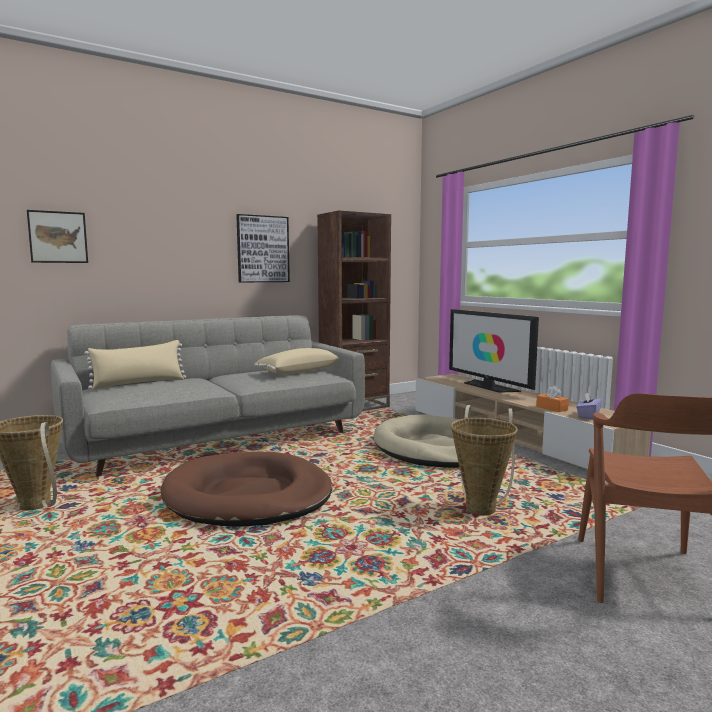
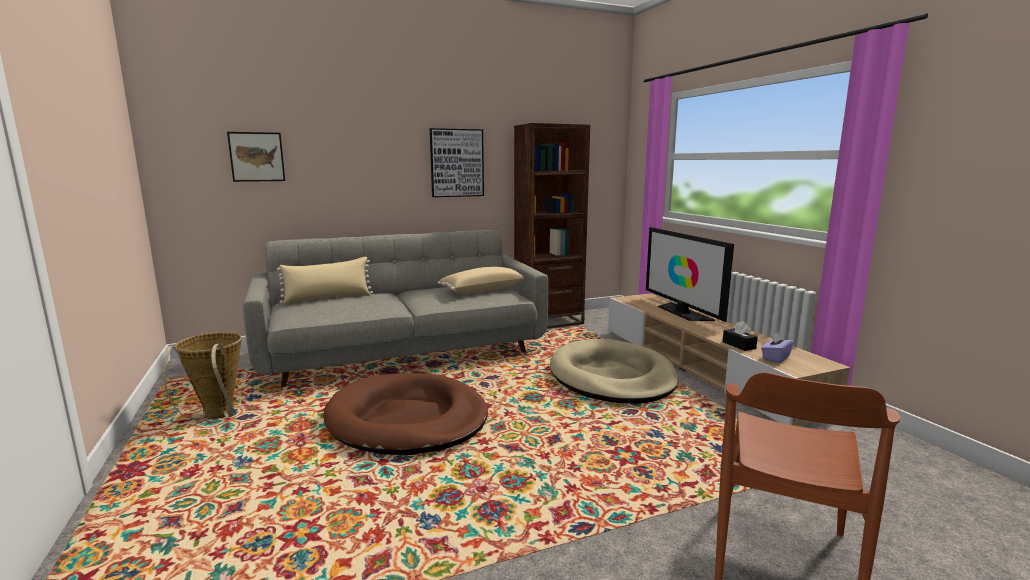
camera: 10 degrees right, 5 degrees up
basket [451,405,517,515] -> none
orange tissue box [536,386,569,412] -> black tissue box [723,321,758,351]

